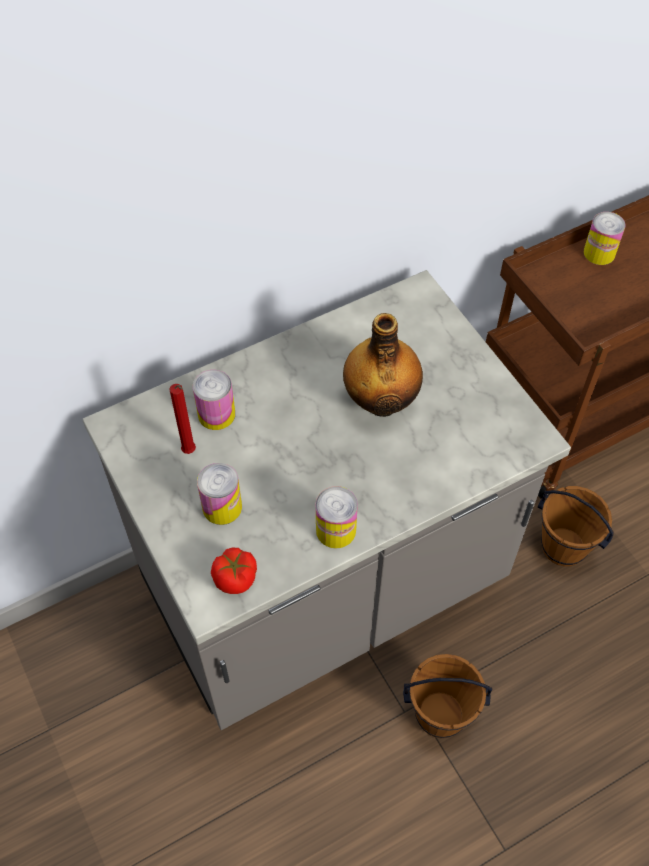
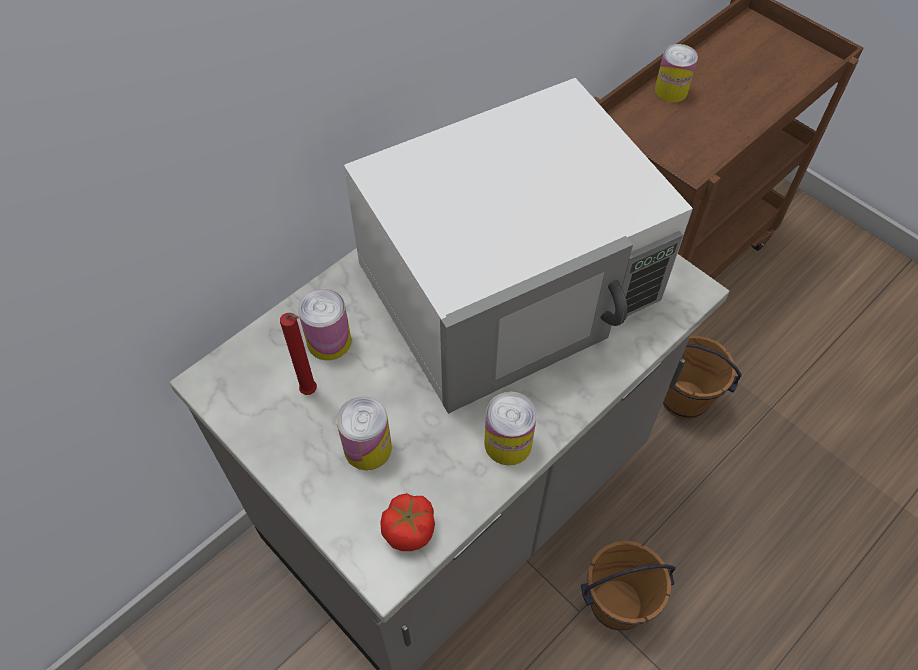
camera: 15 degrees left, 0 degrees up
bottle [343,313,423,417] -> white microwave [344,78,693,414]

